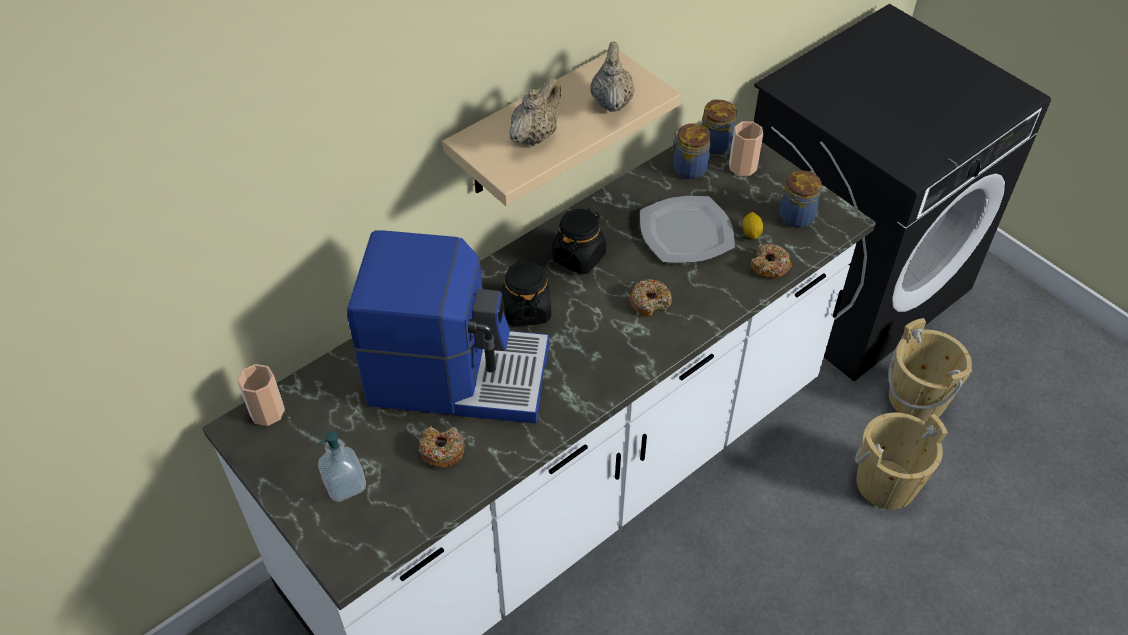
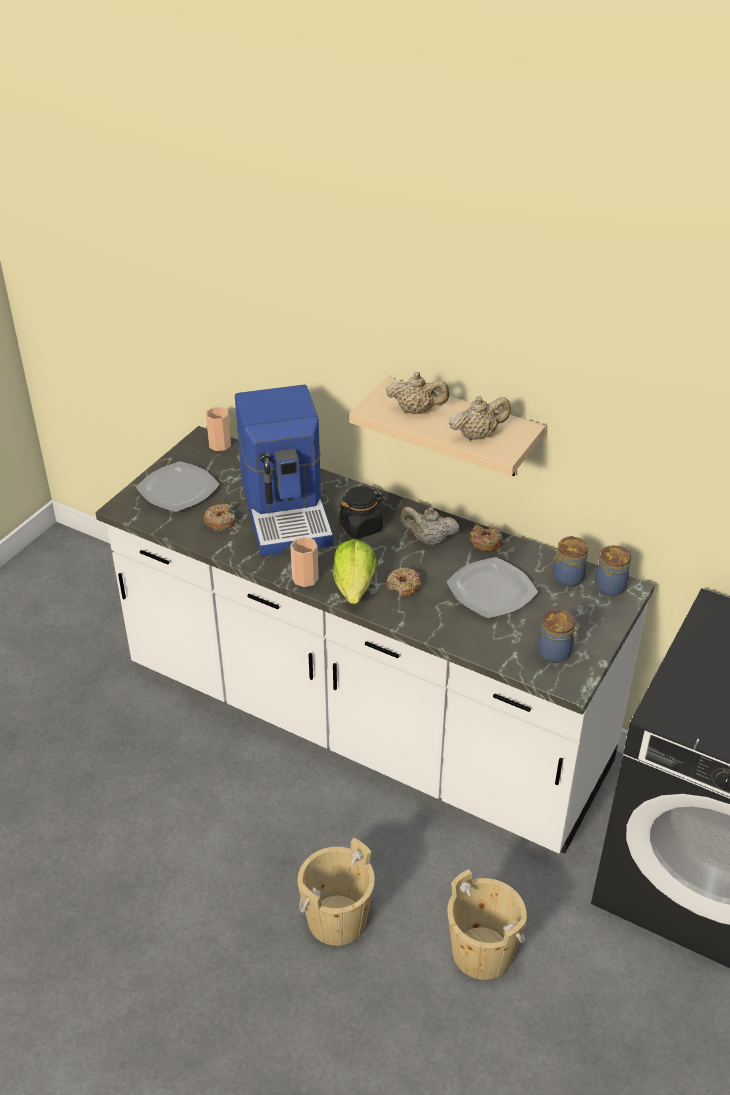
camera: 70 degrees right, 10 degrees down
soap dispenser [317,431,366,502] -> plate [136,461,220,512]
black jar [552,208,606,274] -> beige teapot [400,507,459,546]
cup [729,121,763,176] -> cup moved to [290,537,319,587]
lemon [743,212,763,240] -> none
donut [750,244,792,278] -> donut moved to [470,525,502,552]
beige bucket [888,318,972,422] -> beige bucket moved to [298,838,375,946]
none -> lettuce [333,539,376,604]

